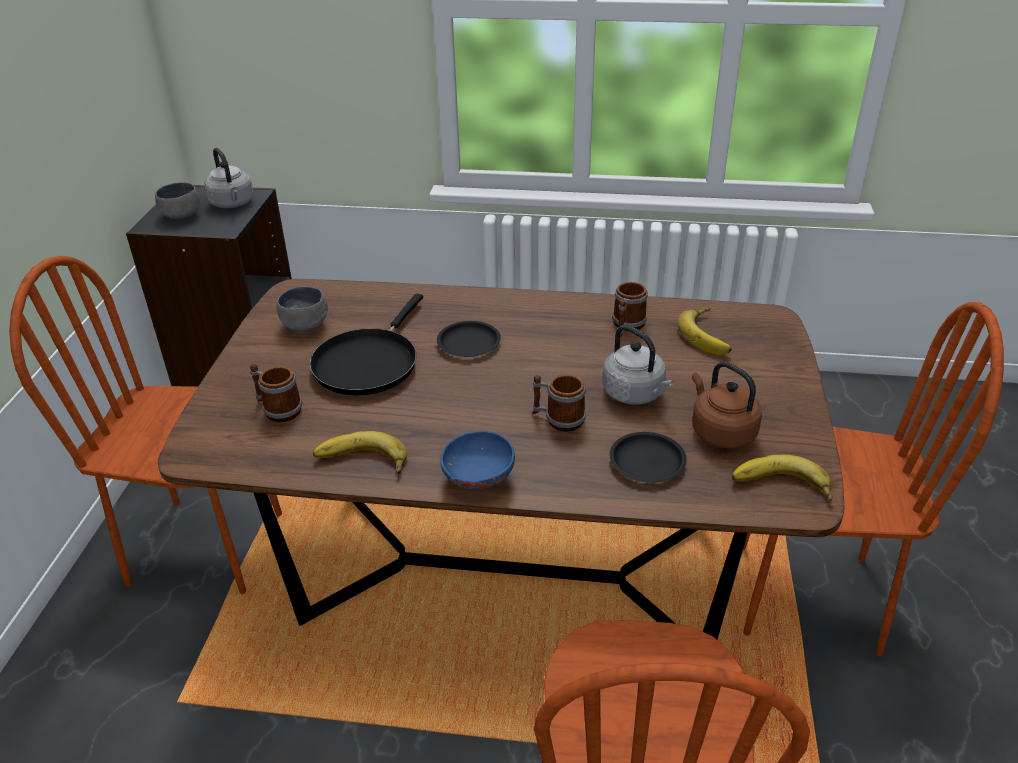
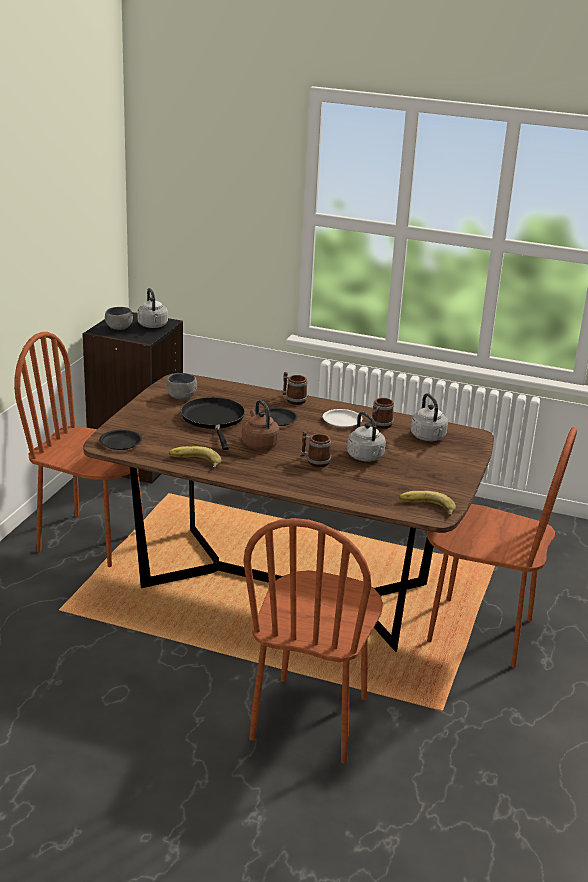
camera: 10 degrees right, 10 degrees down
mug [250,364,302,422] -> mug moved to [283,372,307,405]
black frying pan [309,293,423,396] -> black frying pan turned 135 degrees clockwise [181,397,245,450]
blue bowl [440,431,515,490] -> none
black plate [610,432,687,483] -> black plate moved to [99,430,142,450]
banana [677,308,732,355] -> grey kettle [411,393,448,441]
brown kettle [692,361,762,448] -> brown kettle moved to [242,400,279,450]
none -> white plate [323,409,362,427]

